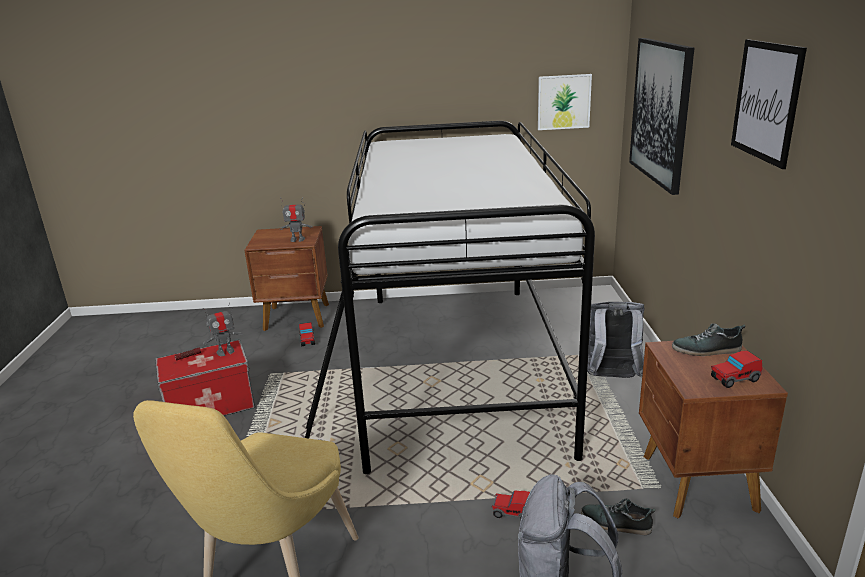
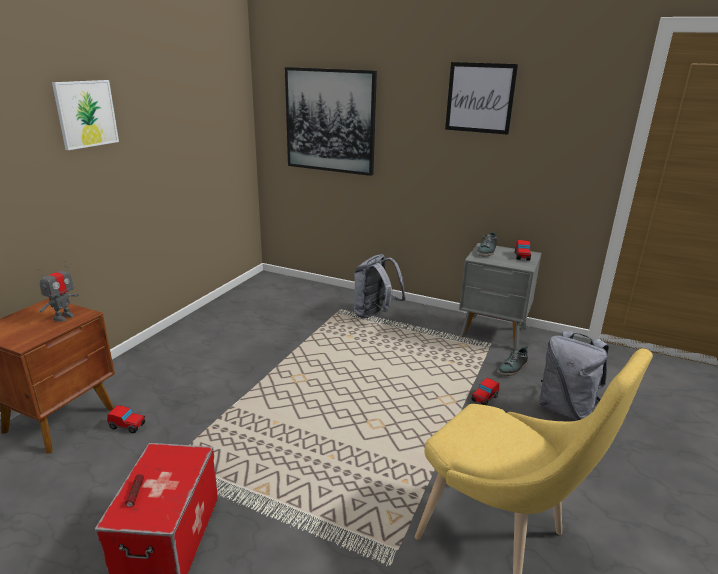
camera: 65 degrees left, 0 degrees up
toy robot [202,302,243,356] -> none
black bed [305,121,595,474] -> none
picture [538,74,592,130] -> picture moved to [52,80,119,150]
brown nightstand [639,341,788,519] -> grey nightstand [459,243,541,350]

